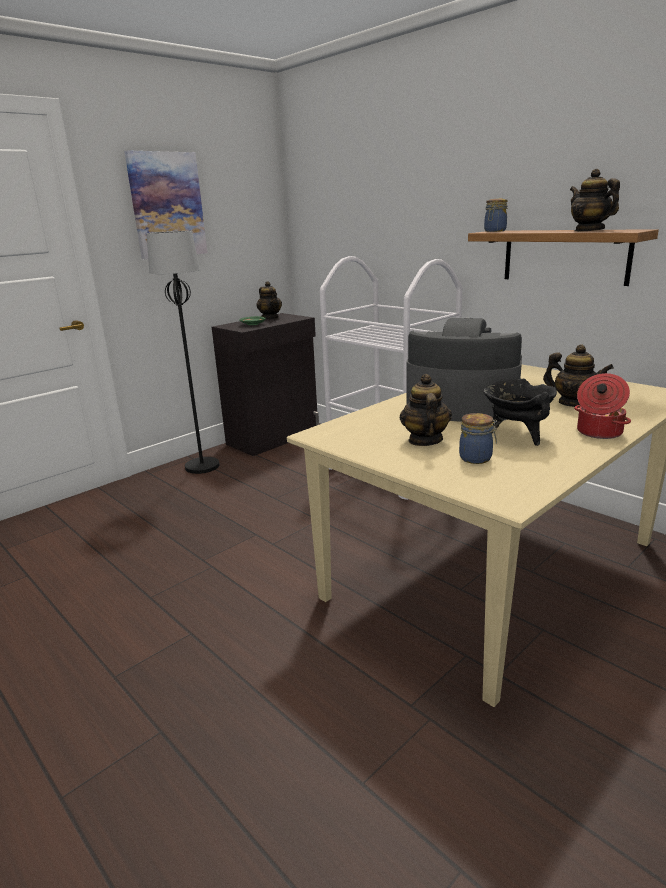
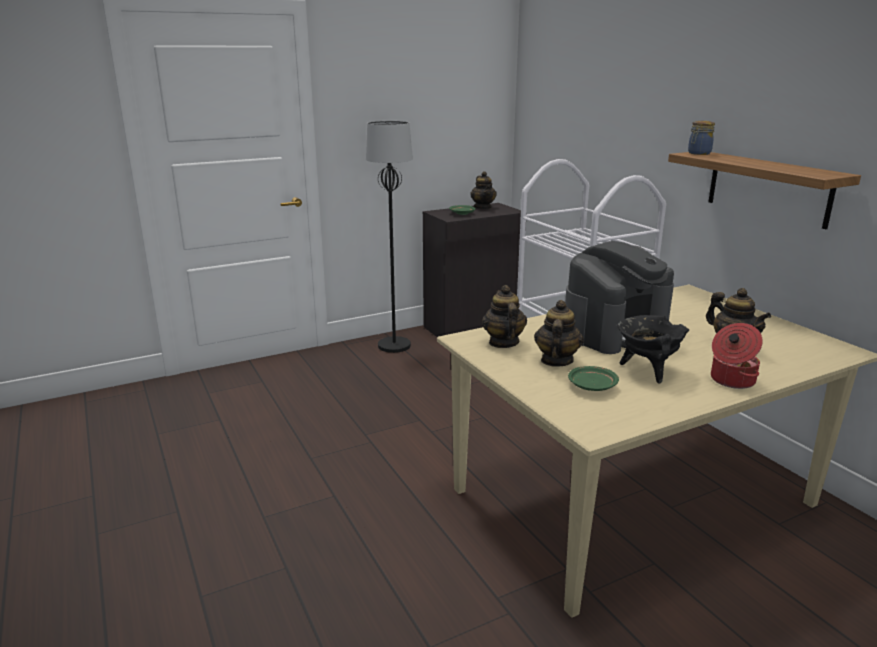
camera: 15 degrees right, 0 degrees up
picture [124,150,207,259] -> none
coffee machine [406,318,522,422] -> coffee machine turned 105 degrees clockwise [565,241,674,354]
jar [459,413,497,464] -> green plate [568,366,619,391]
teapot [570,169,620,231] -> teapot moved to [482,285,527,348]

